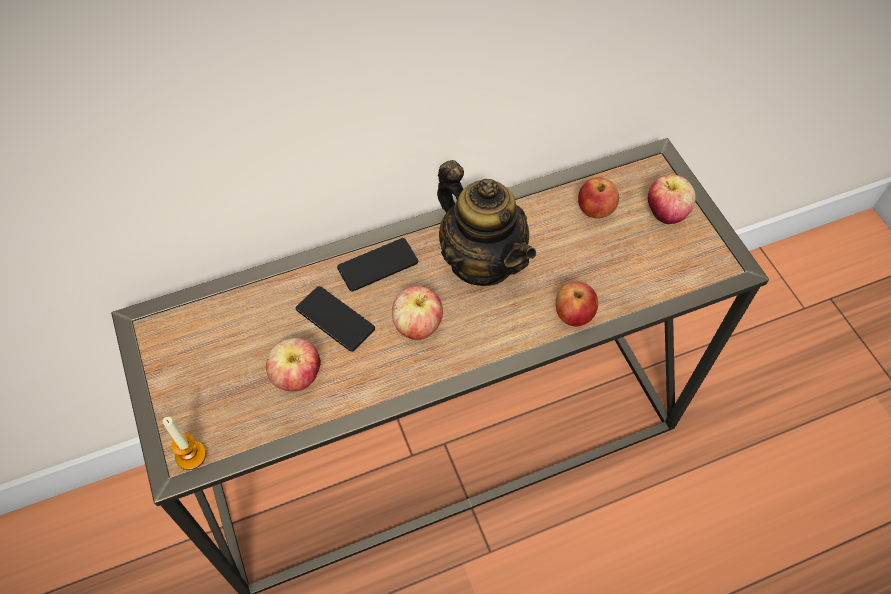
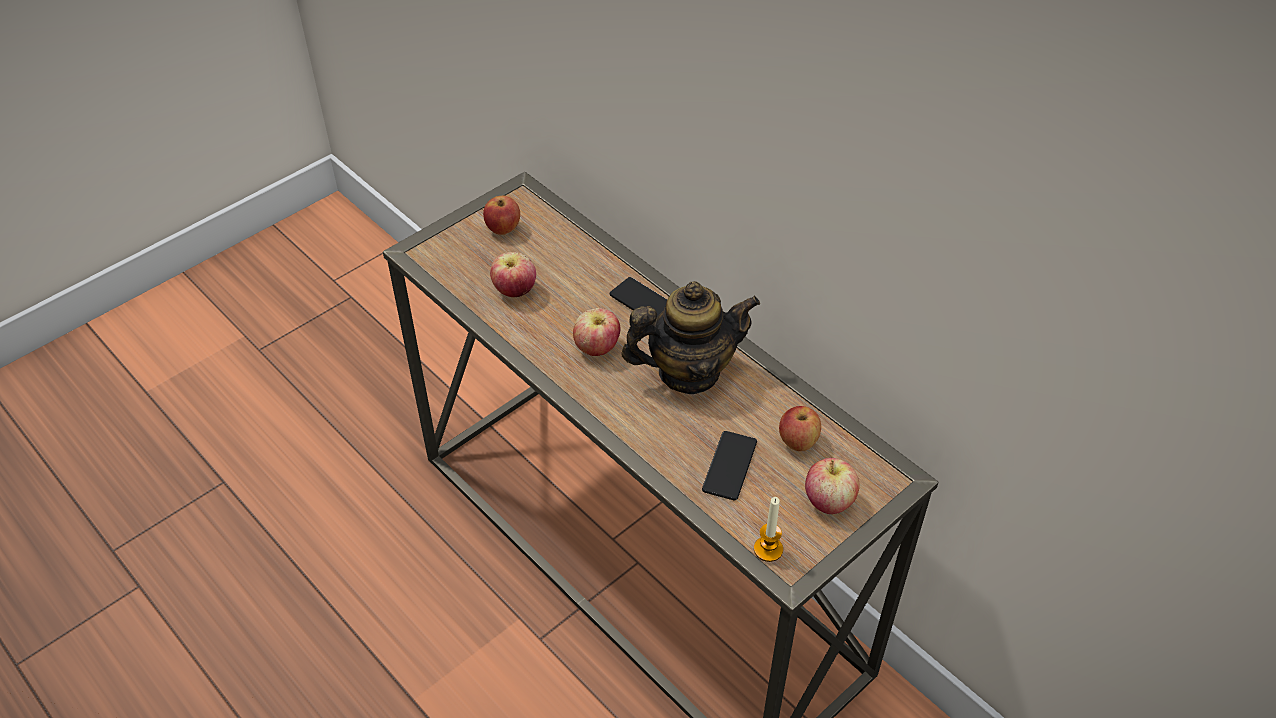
camera: 70 degrees right, 10 degrees down
candle [163,417,206,470] -> candle moved to [754,497,783,562]
phone [296,286,375,352] -> phone moved to [702,431,757,500]
teapot [437,160,536,286] -> teapot turned 135 degrees counterclockwise [621,281,760,394]
apple [556,282,598,327] -> apple moved to [483,196,520,235]

